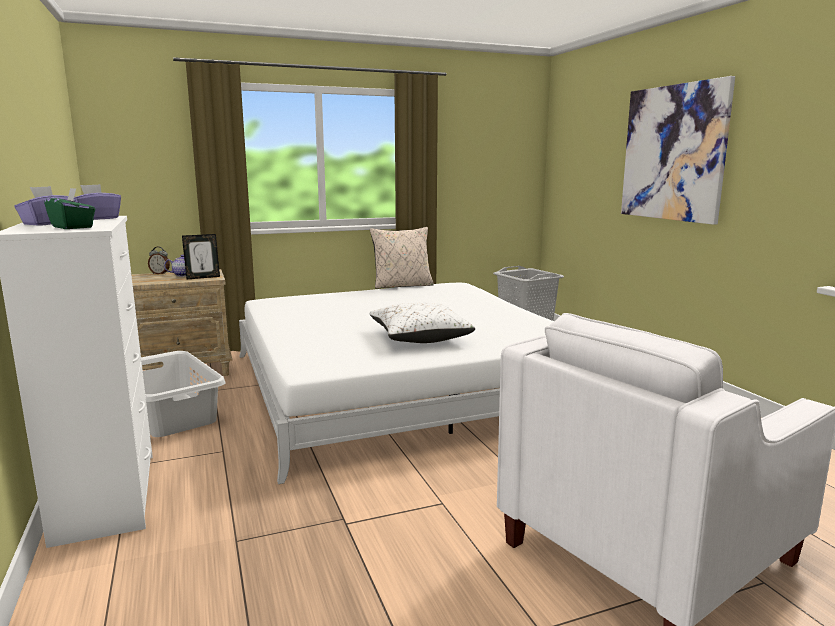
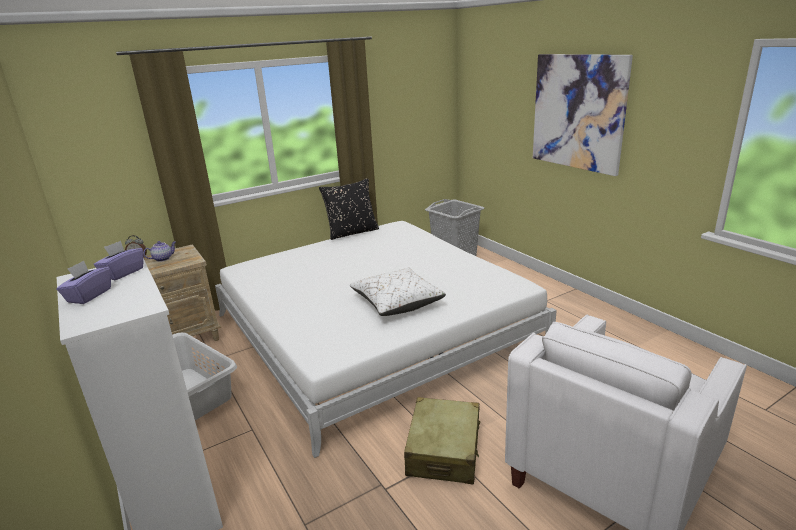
camera: 10 degrees left, 10 degrees up
green tissue box [44,188,96,229] -> none
picture frame [182,234,220,279] -> none
beige pillow [370,227,434,289] -> black pillow [319,178,379,240]
none -> beige suitcase [404,397,480,485]

